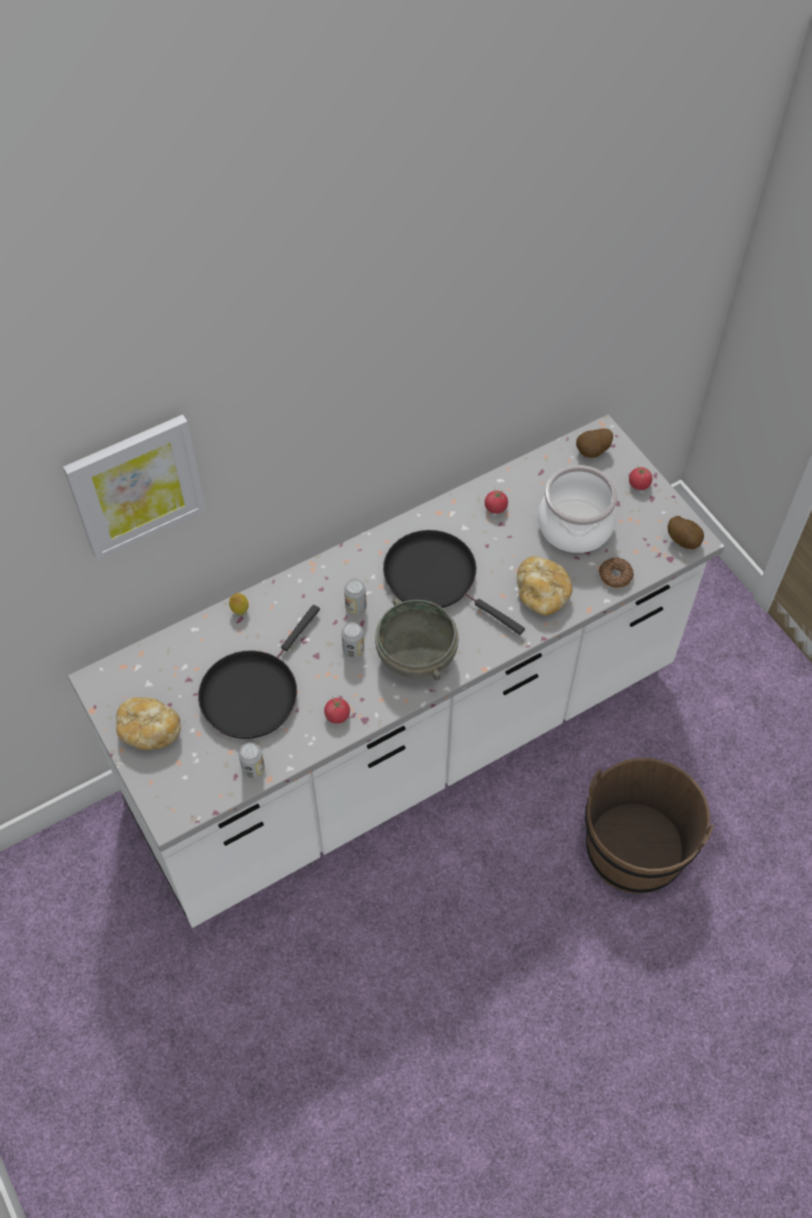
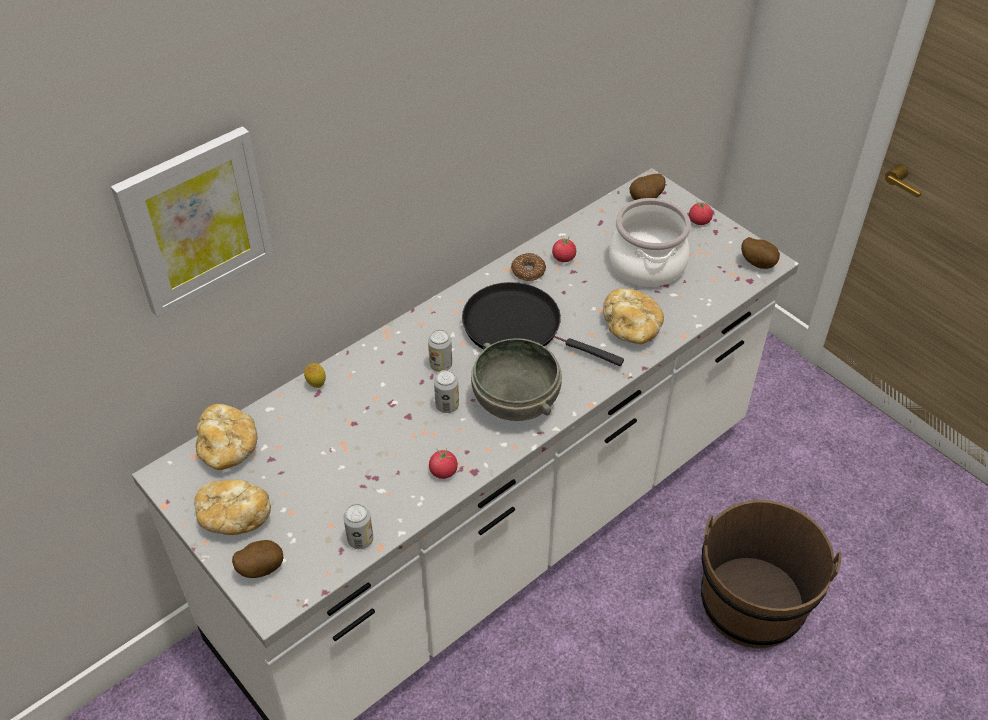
camera: 10 degrees left, 10 degrees down
black frying pan [198,605,320,739] -> none
donut [599,558,634,588] -> donut moved to [511,253,546,281]
none -> bread [196,404,257,470]
none -> potato [232,540,283,578]

